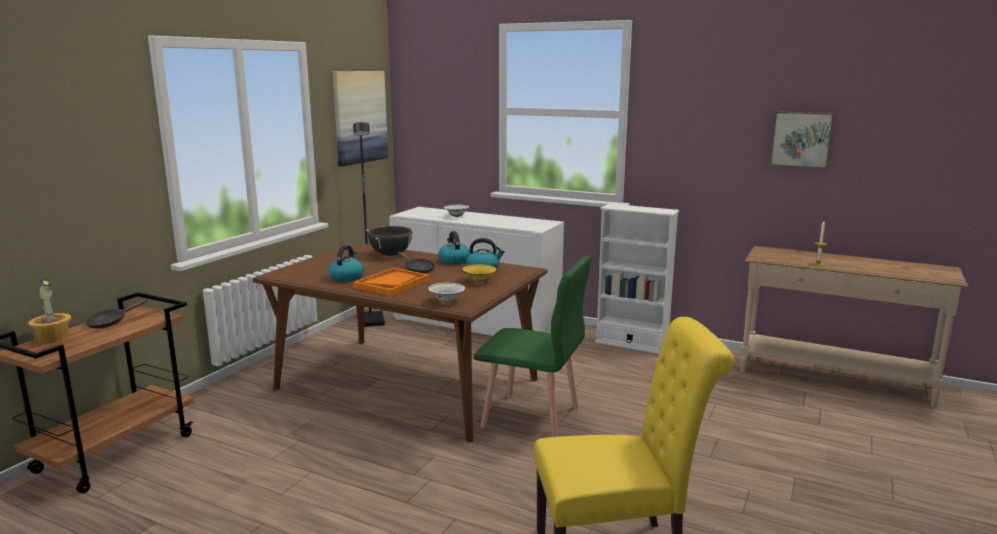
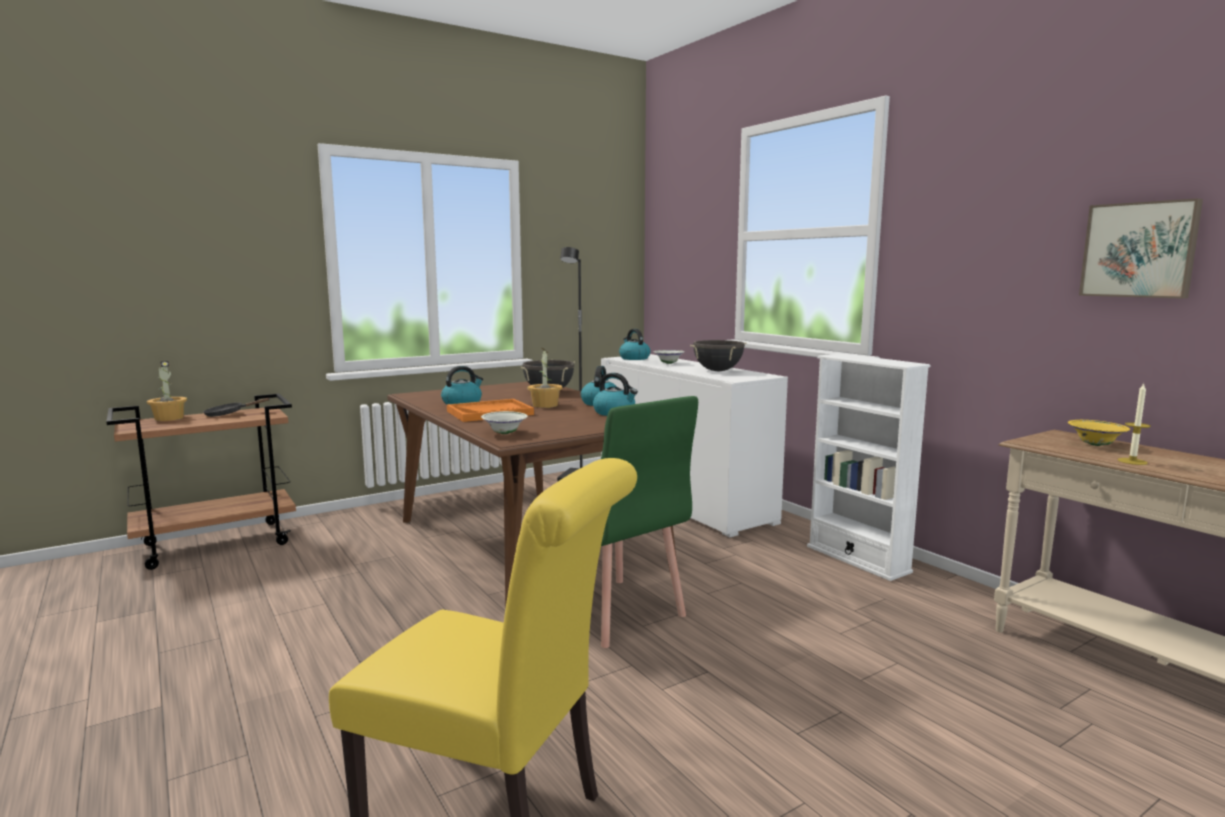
camera: 30 degrees right, 5 degrees down
picture [333,71,388,167] -> none
black frying pan [398,252,435,273] -> potted plant [528,348,562,408]
yellow bowl [463,264,496,282] -> yellow bowl moved to [1068,420,1130,446]
none -> kettle [619,329,651,360]
none -> black cooking pot [690,340,747,371]

